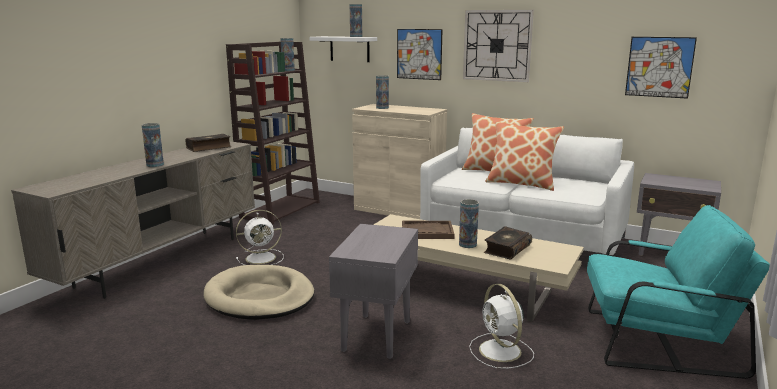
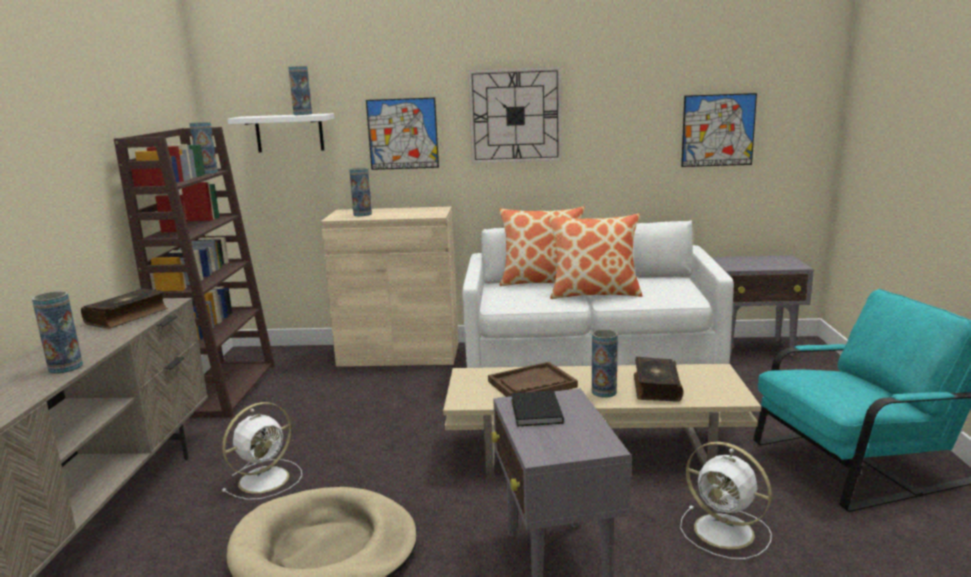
camera: 25 degrees left, 0 degrees up
none -> black book [511,391,564,427]

